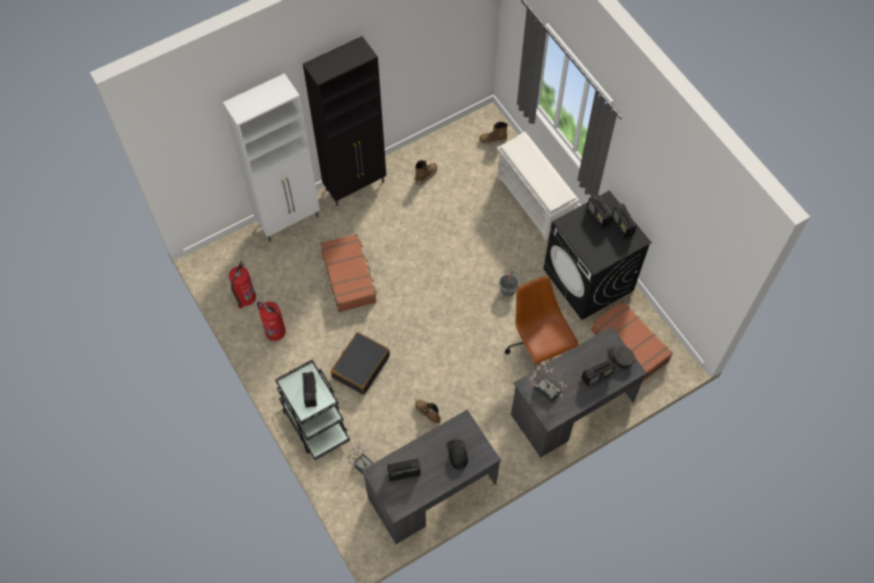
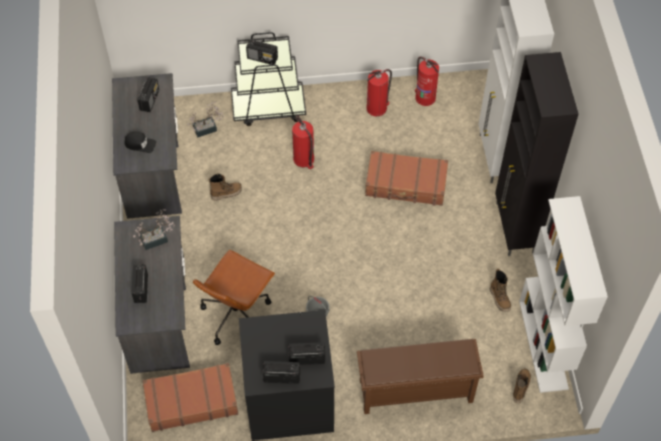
camera: 115 degrees right, 5 degrees down
black suitcase [331,332,390,395] -> fire extinguisher [292,114,314,169]
white shoe rack [497,132,579,241] -> brown shoe rack [357,339,484,414]
brown office chair [505,276,579,370] -> brown office chair turned 120 degrees clockwise [193,250,275,345]
grey cap [607,346,635,368] -> none
none -> white bookcase [519,196,608,393]

